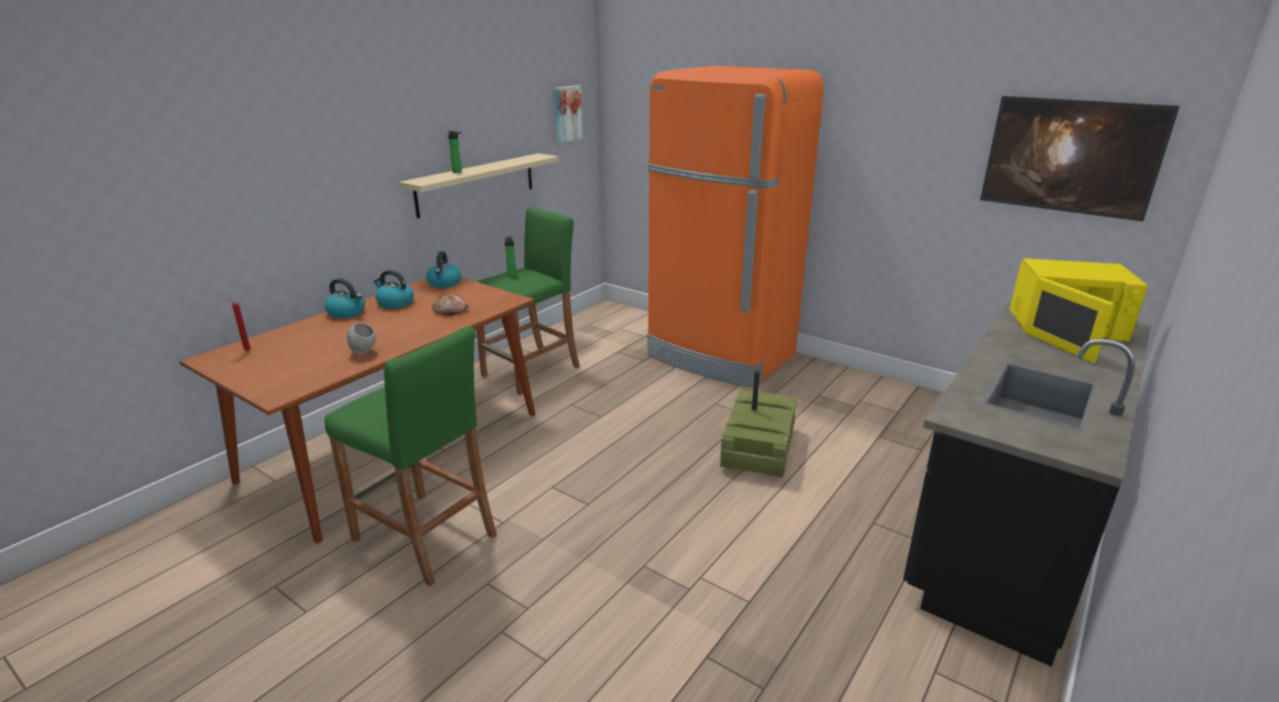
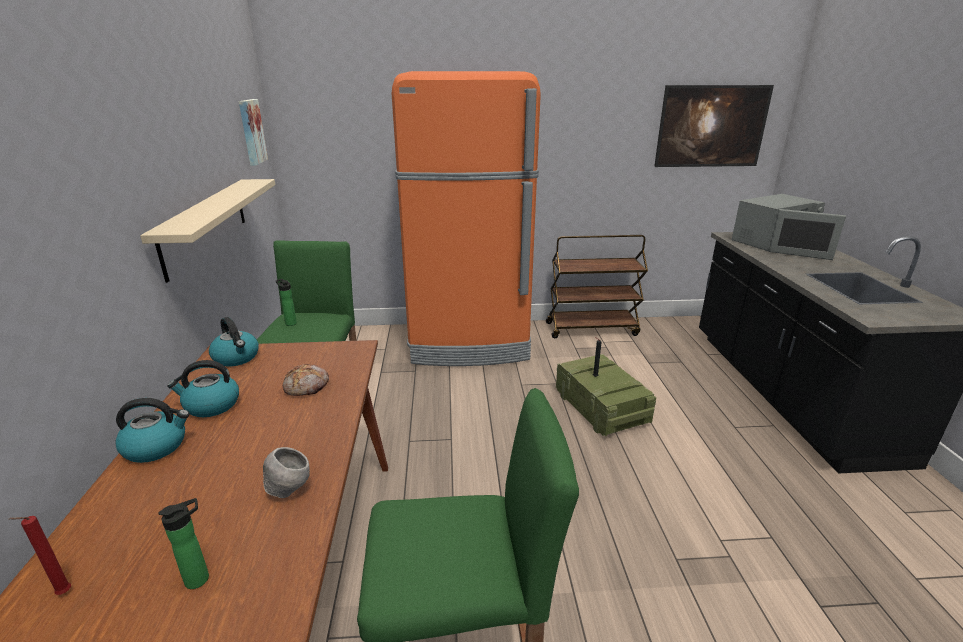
camera: 40 degrees left, 0 degrees up
bottle [448,131,462,173] -> bottle moved to [158,498,209,589]
yellow microwave [1010,258,1148,363] -> grey microwave [732,194,846,260]
none -> brown cart [546,235,648,338]

